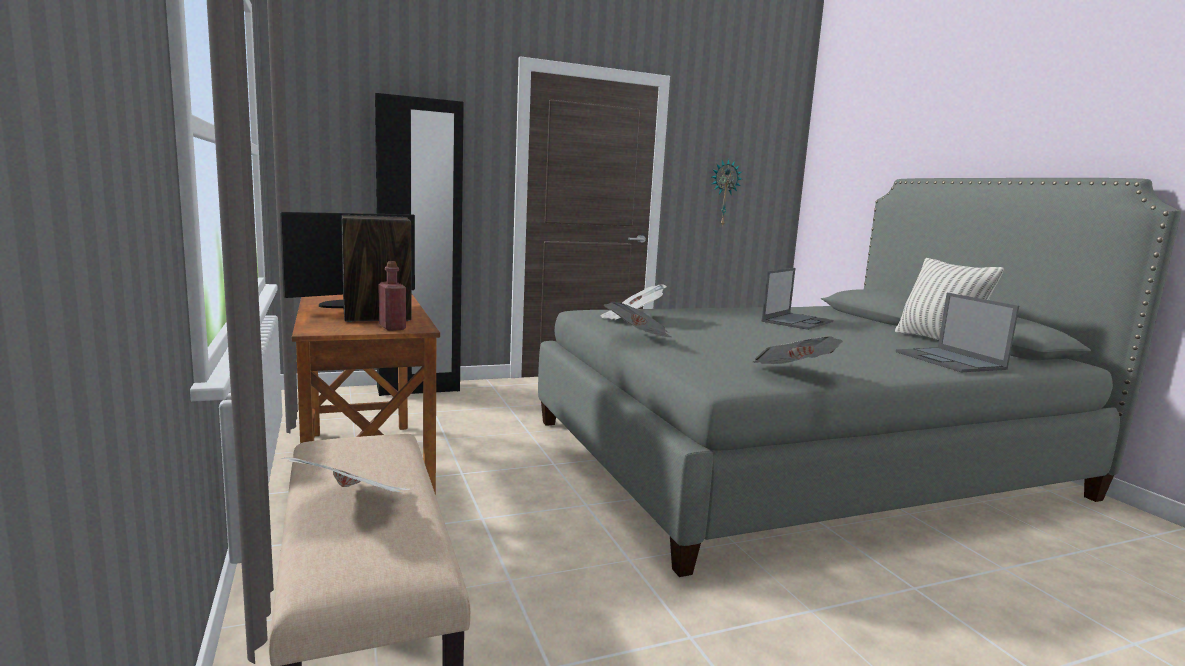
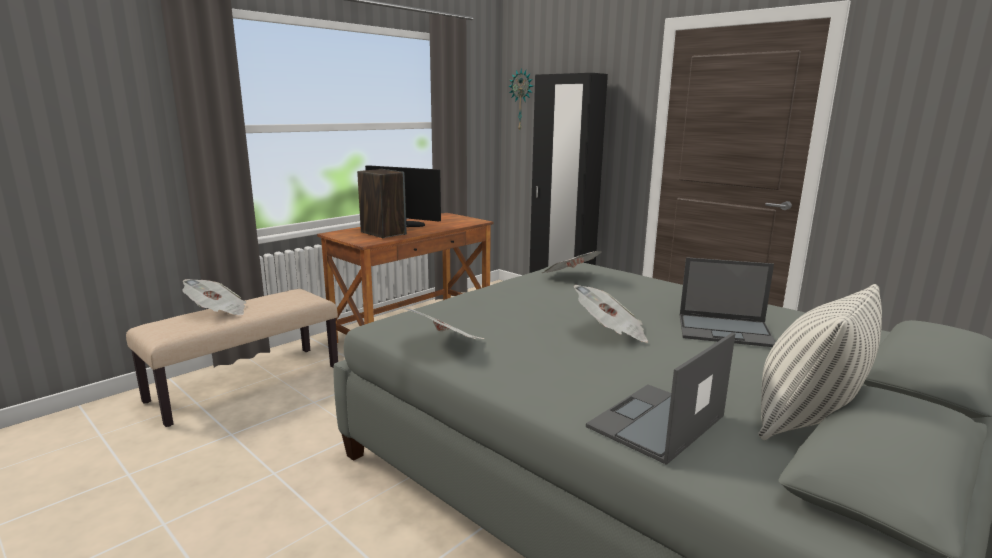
camera: 65 degrees right, 5 degrees up
red bottle [378,261,406,331] -> none
newspaper [604,302,672,337] -> newspaper moved to [574,285,648,342]
wall clock [712,159,742,227] -> wall clock moved to [508,69,533,130]

